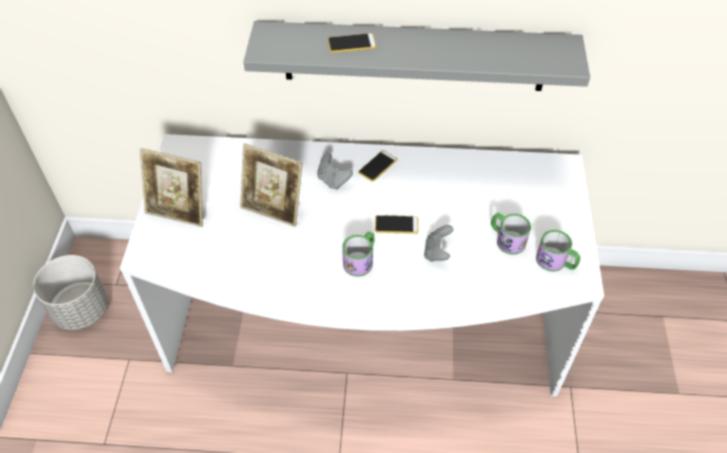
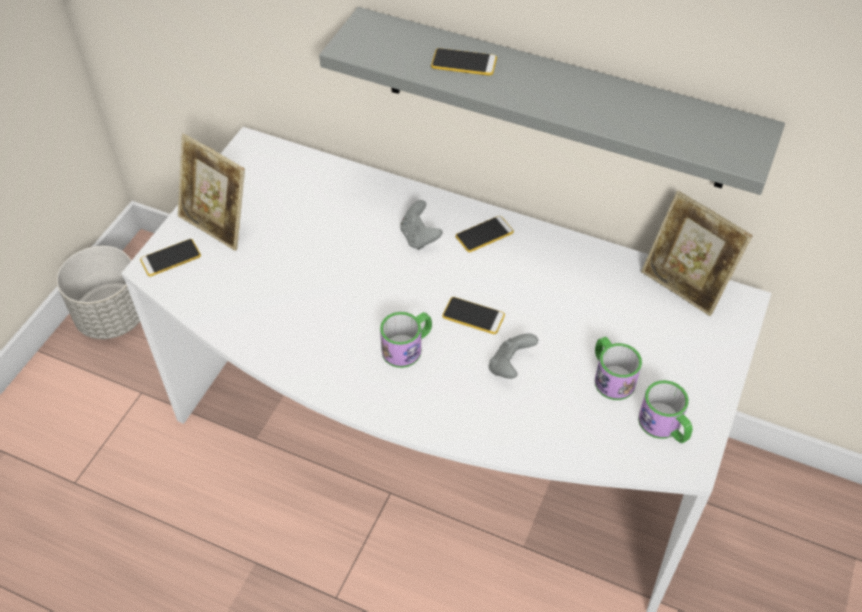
camera: 20 degrees right, 0 degrees up
picture frame [240,143,303,227] -> picture frame moved to [641,191,753,316]
none -> phone [140,239,201,276]

